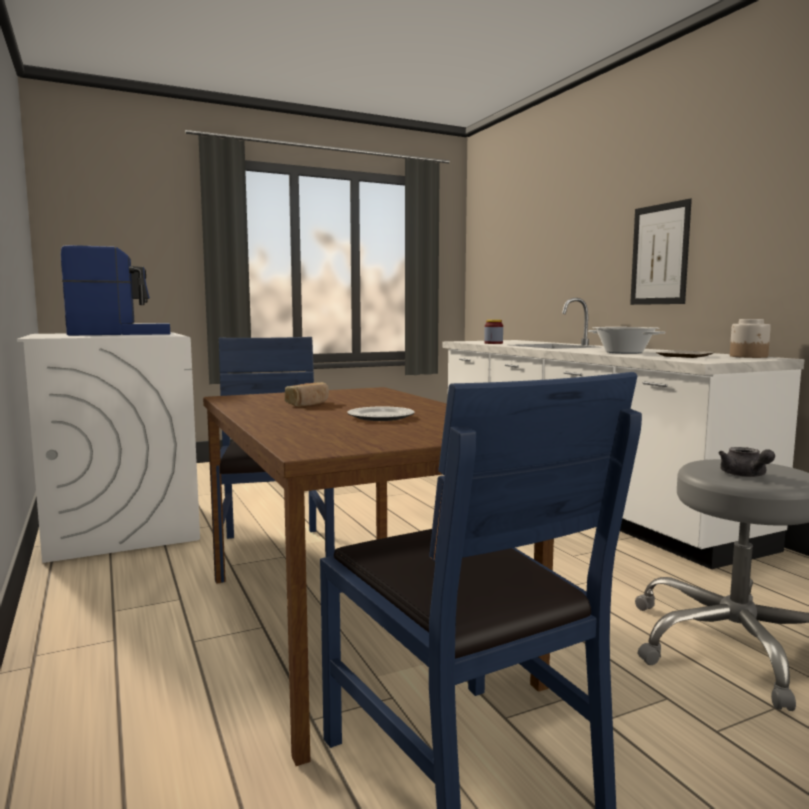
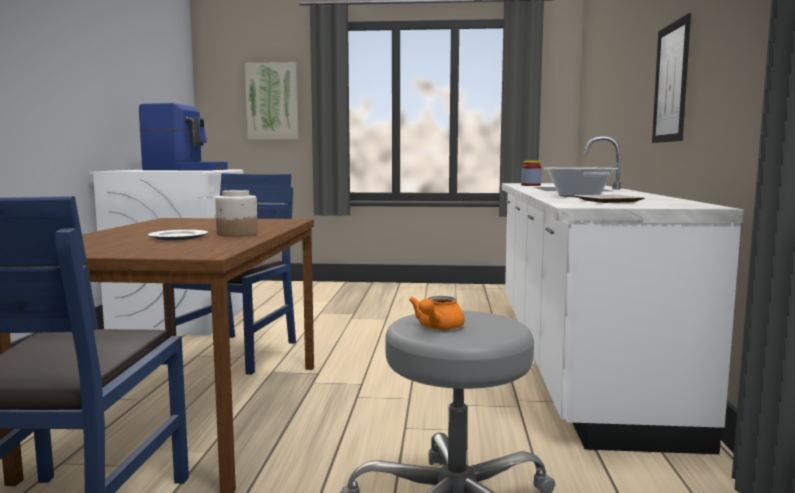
camera: 30 degrees right, 0 degrees up
bread [285,382,329,407] -> none
grey teapot [719,447,775,477] -> orange teapot [409,296,465,330]
jar [730,319,771,358] -> jar moved to [215,190,258,237]
none -> picture [245,62,299,140]

